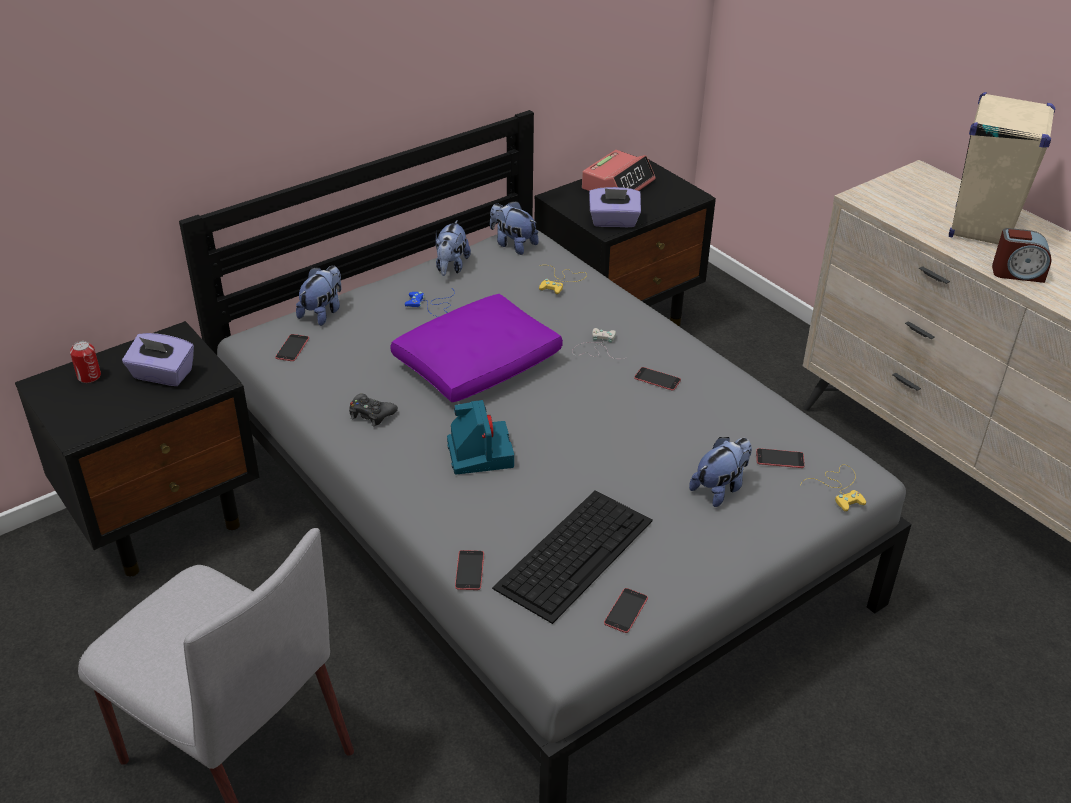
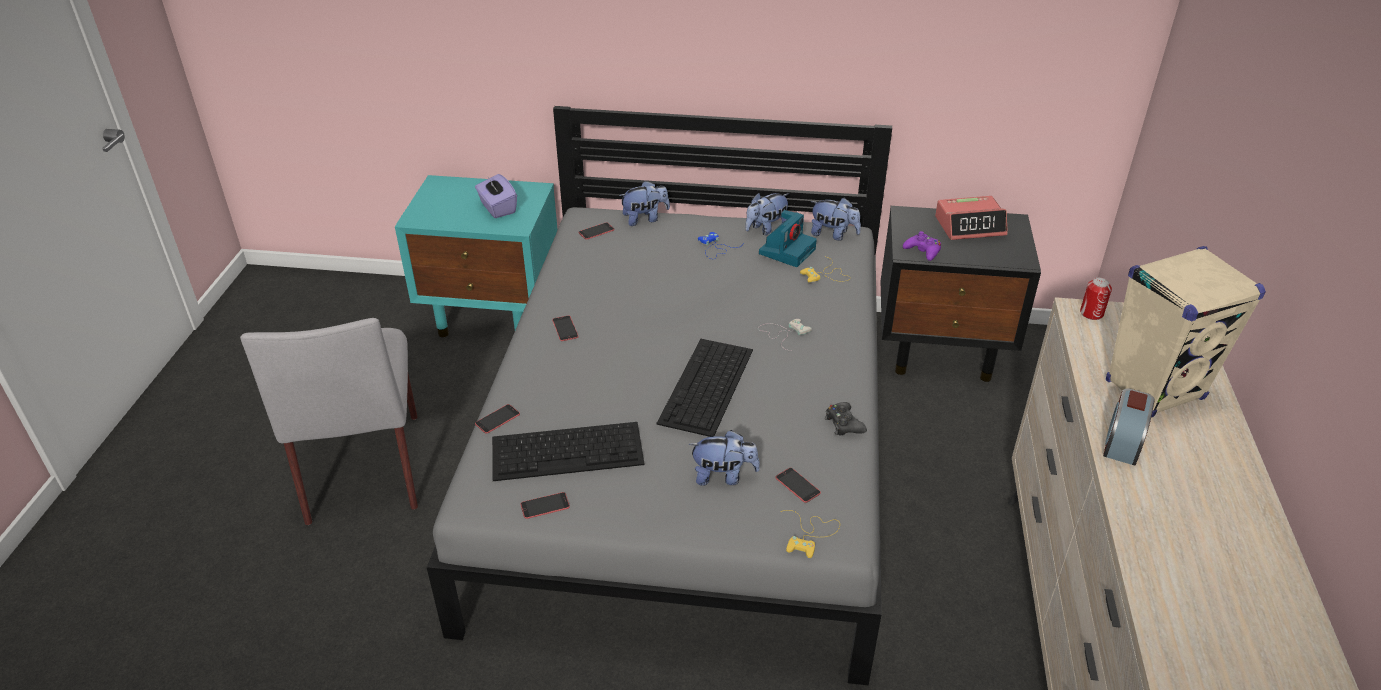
camera: 45 degrees right, 0 degrees up
black nightstand [15,321,260,577] -> turquoise nightstand [395,175,558,337]
can [70,341,101,383] -> can moved to [1080,278,1112,320]
black game controller [349,393,398,426] -> black game controller moved to [825,402,867,436]
purple pillow [390,294,563,402] -> none
camera [447,400,514,475] -> camera moved to [759,210,817,267]
plush toy [490,201,539,255] -> plush toy turned 120 degrees clockwise [810,198,861,241]
purple tissue box [589,187,641,227] -> purple game controller [903,231,941,261]
phone [634,367,681,391] -> phone moved to [552,316,579,341]
alarm clock [992,228,1052,283] -> alarm clock turned 60 degrees clockwise [1103,389,1155,466]
none -> keyboard [656,339,753,437]

